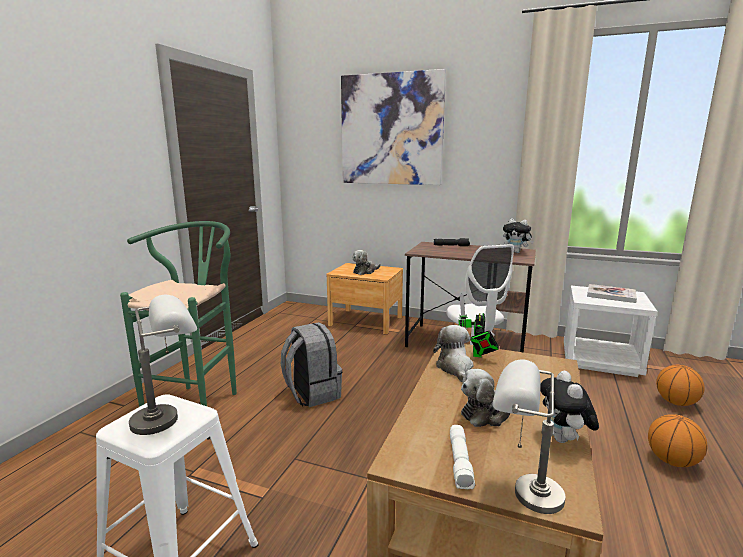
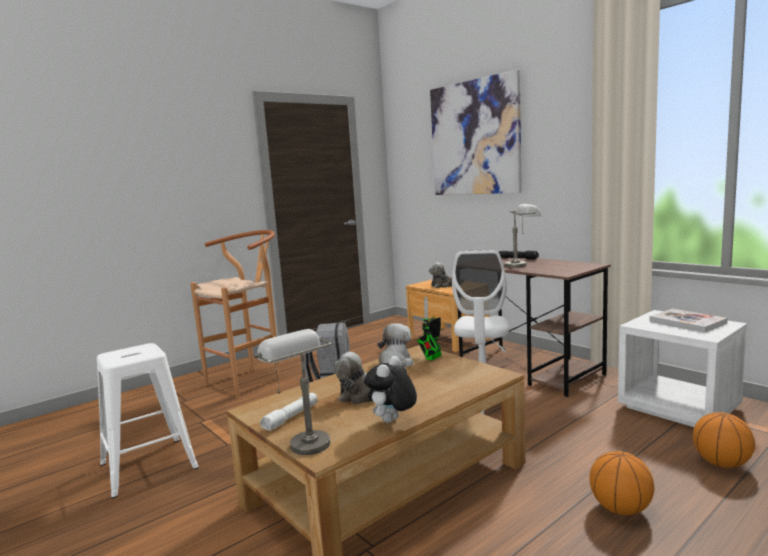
camera: 30 degrees right, 5 degrees down
green stool [120,221,237,407] -> brown stool [191,230,280,398]
grey table lamp [129,295,197,435] -> grey table lamp moved to [505,204,542,268]
plush toy [503,219,534,253] -> none

